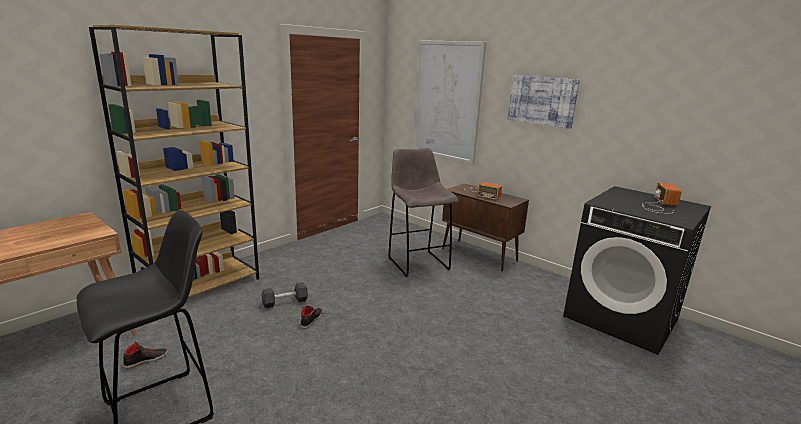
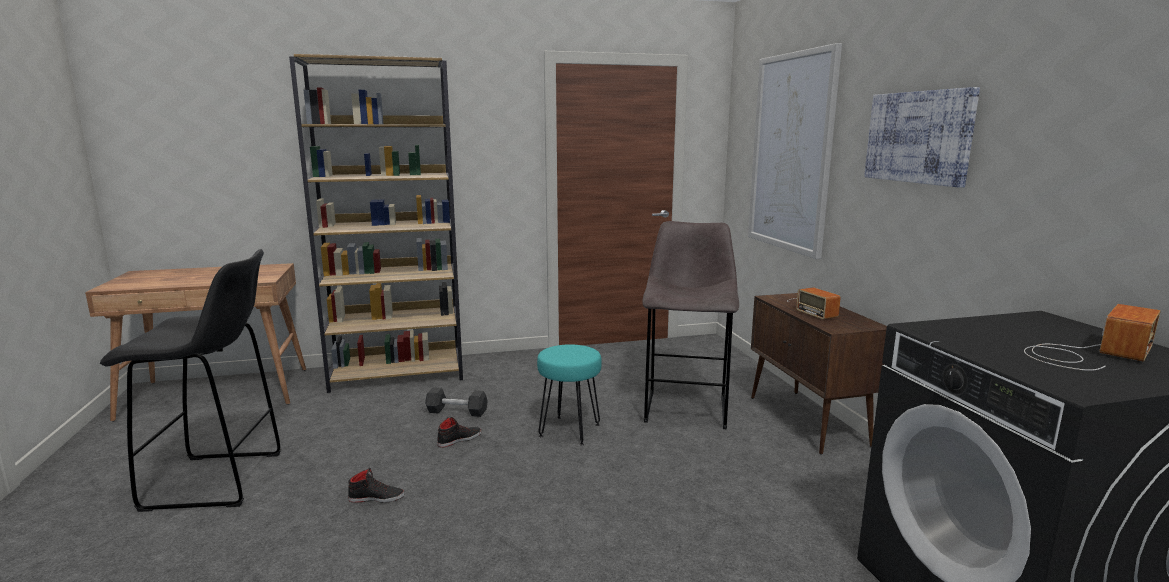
camera: 35 degrees right, 5 degrees down
black shoe [123,342,168,368] -> black shoe moved to [348,468,405,503]
none -> turquoise stool [537,344,602,445]

